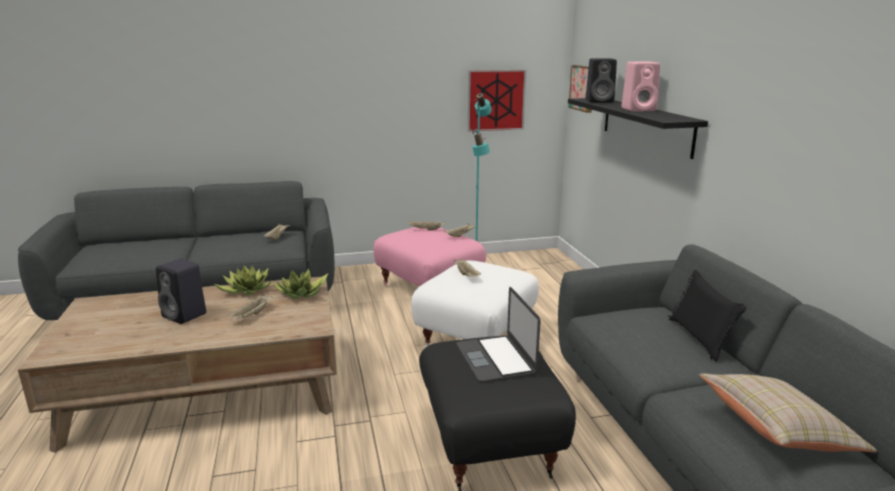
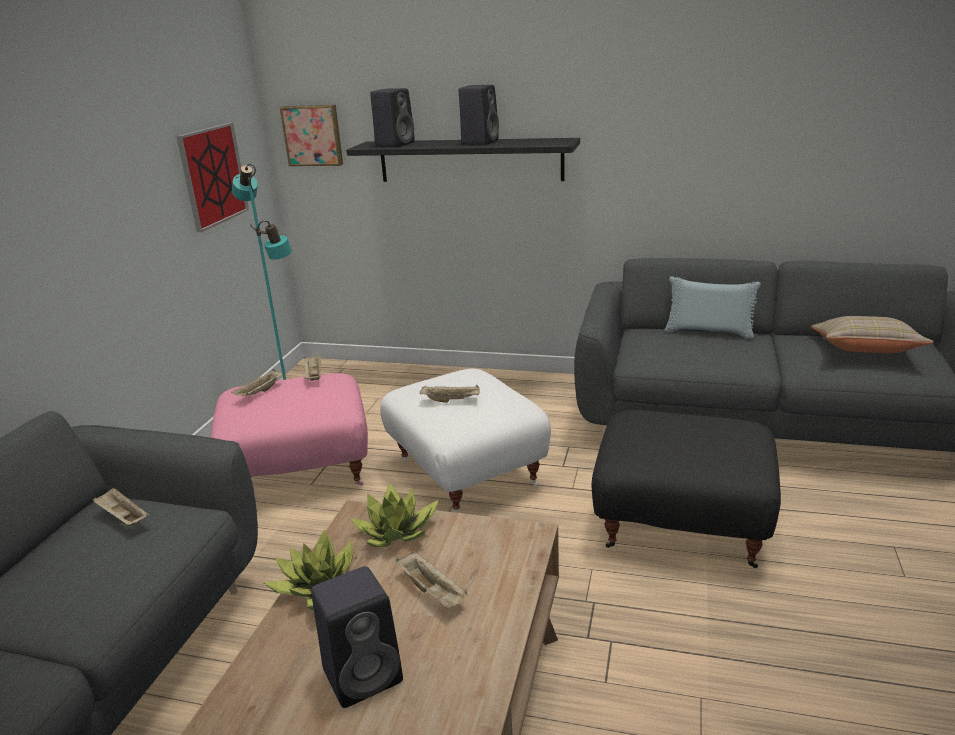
camera: 60 degrees left, 5 degrees up
laptop [456,287,541,382] -> none
pink speaker [622,62,660,111] -> black speaker [459,85,499,145]
black pillow [668,270,746,361] -> blue pillow [664,276,761,339]

